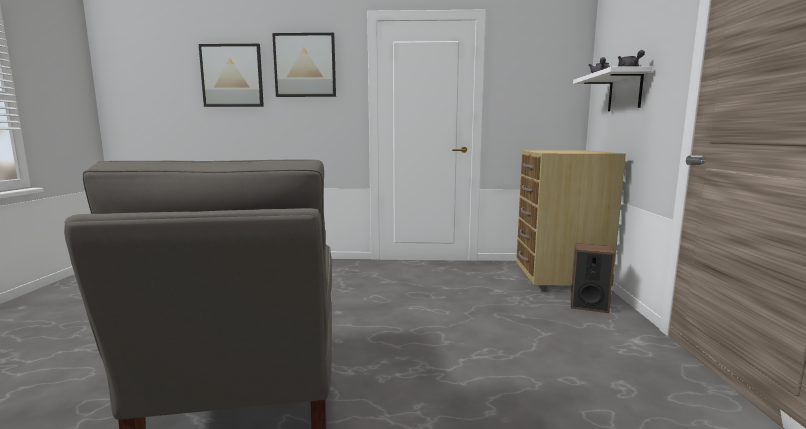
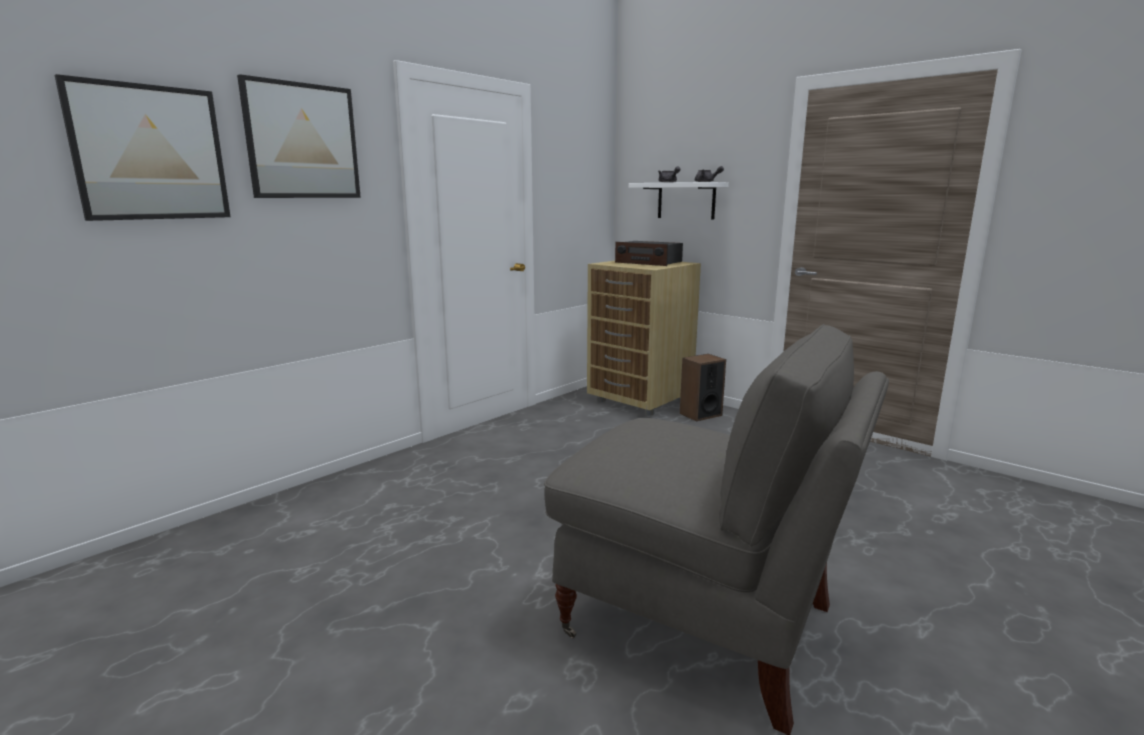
camera: 50 degrees left, 5 degrees up
none -> radio [615,241,683,266]

